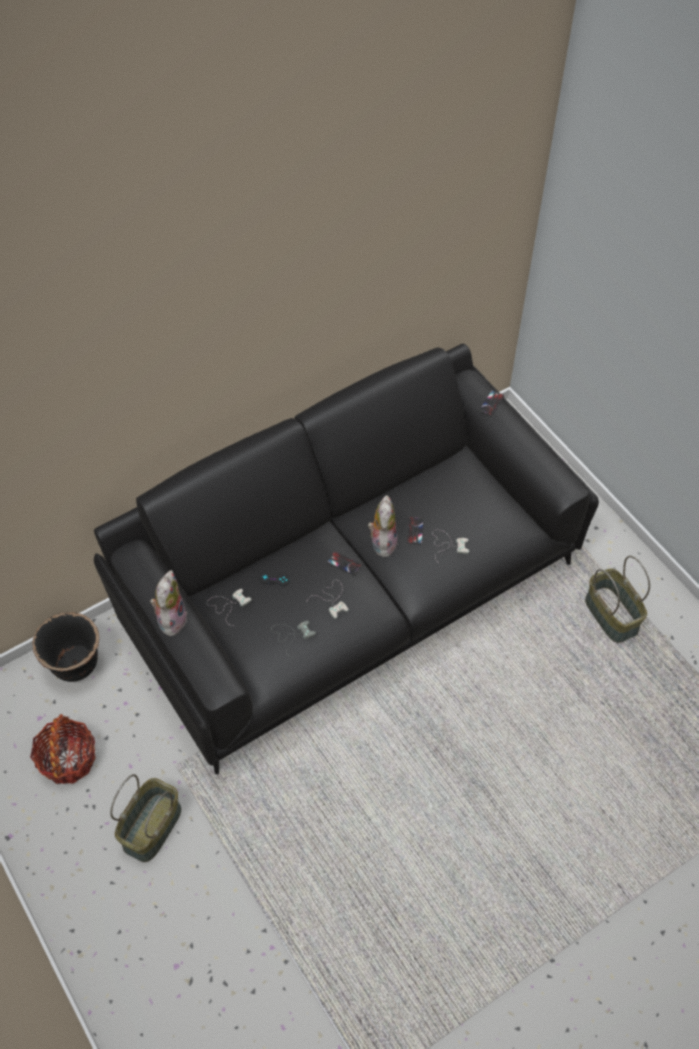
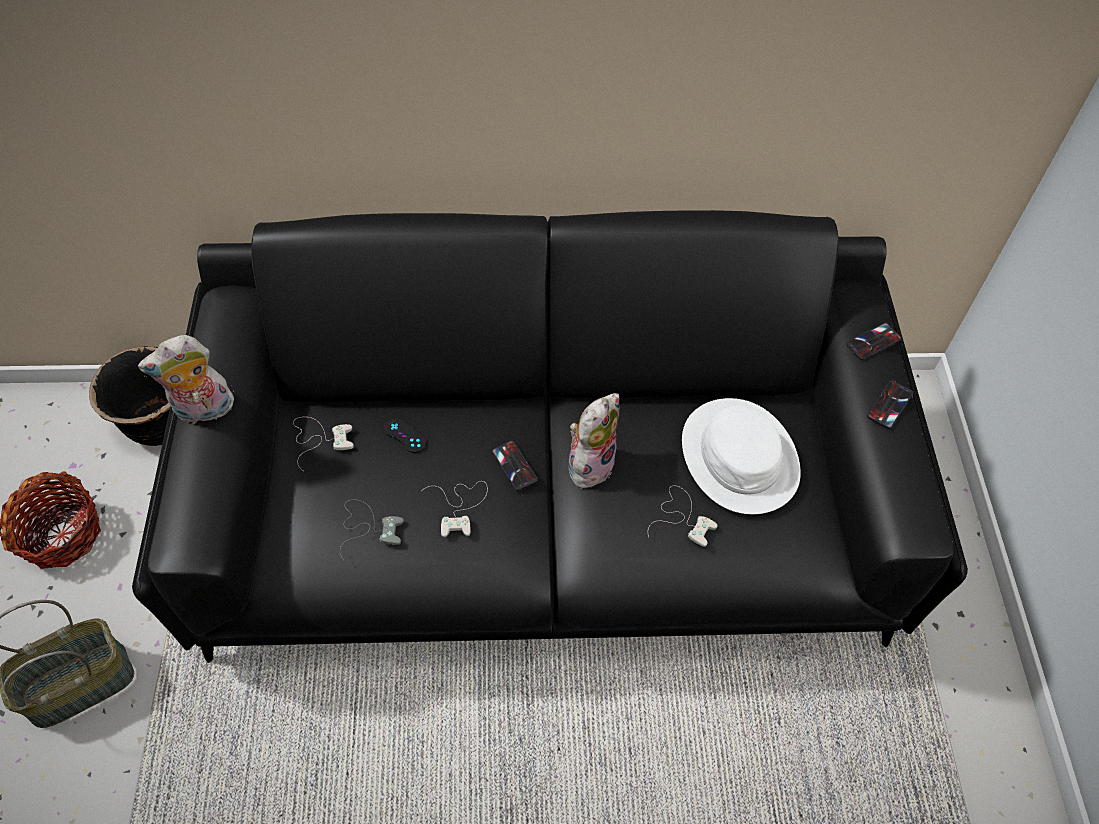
camera: 30 degrees right, 0 degrees up
plush toy [150,570,187,636] -> plush toy turned 150 degrees counterclockwise [138,335,234,424]
phone [407,516,424,545] -> phone moved to [867,380,913,429]
basket [585,556,650,643] -> none
none -> white hat [682,398,801,514]

